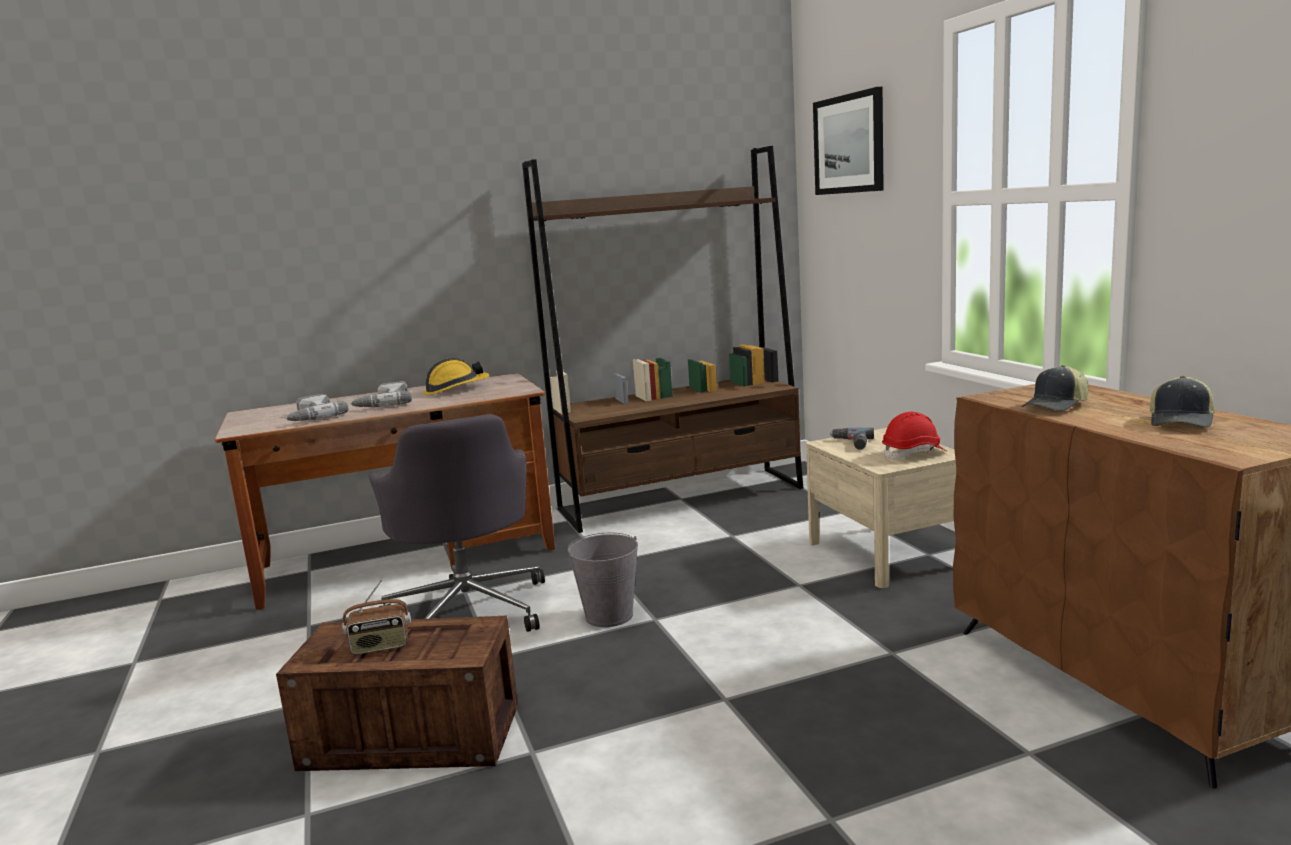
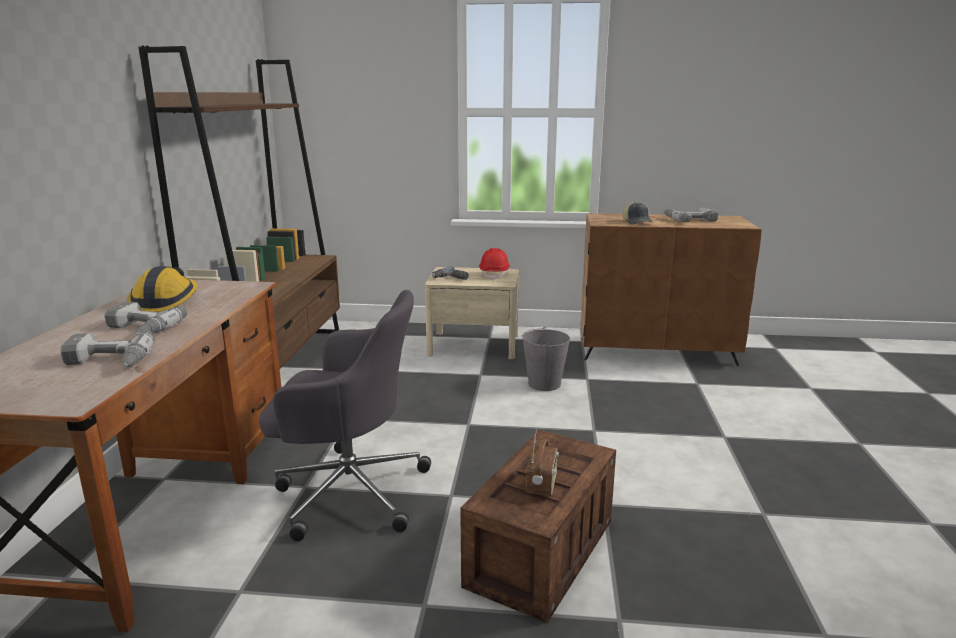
camera: 65 degrees left, 5 degrees up
grey bucket [568,533,638,627] -> grey bucket moved to [522,327,570,391]
picture [813,87,884,195] -> none
cap [1150,376,1215,427] -> power drill [664,207,718,222]

